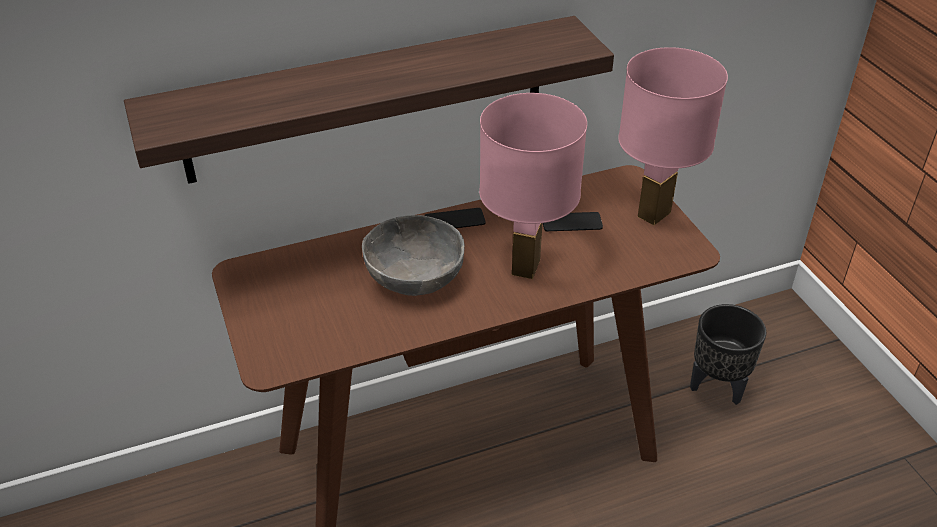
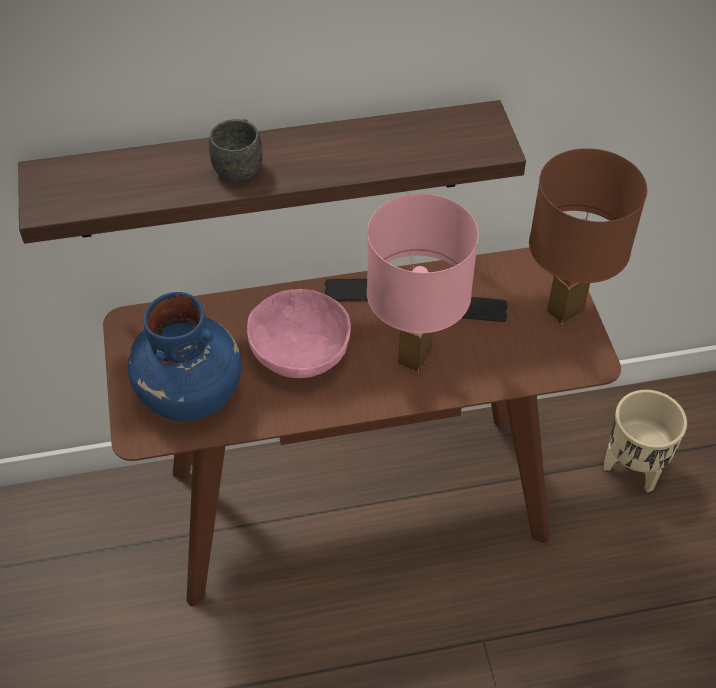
camera: 10 degrees right, 10 degrees up
grey bowl [362,215,465,296] -> pink bowl [247,289,351,378]
pink table lamp [618,47,728,225] -> brown table lamp [529,148,647,324]
black planter [690,304,766,405] -> beige planter [604,390,687,493]
none -> blue vase [128,292,241,421]
none -> grey mug [209,119,262,181]

